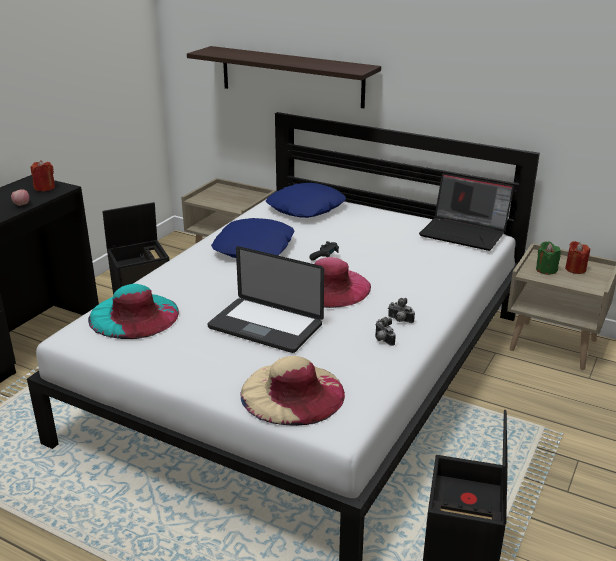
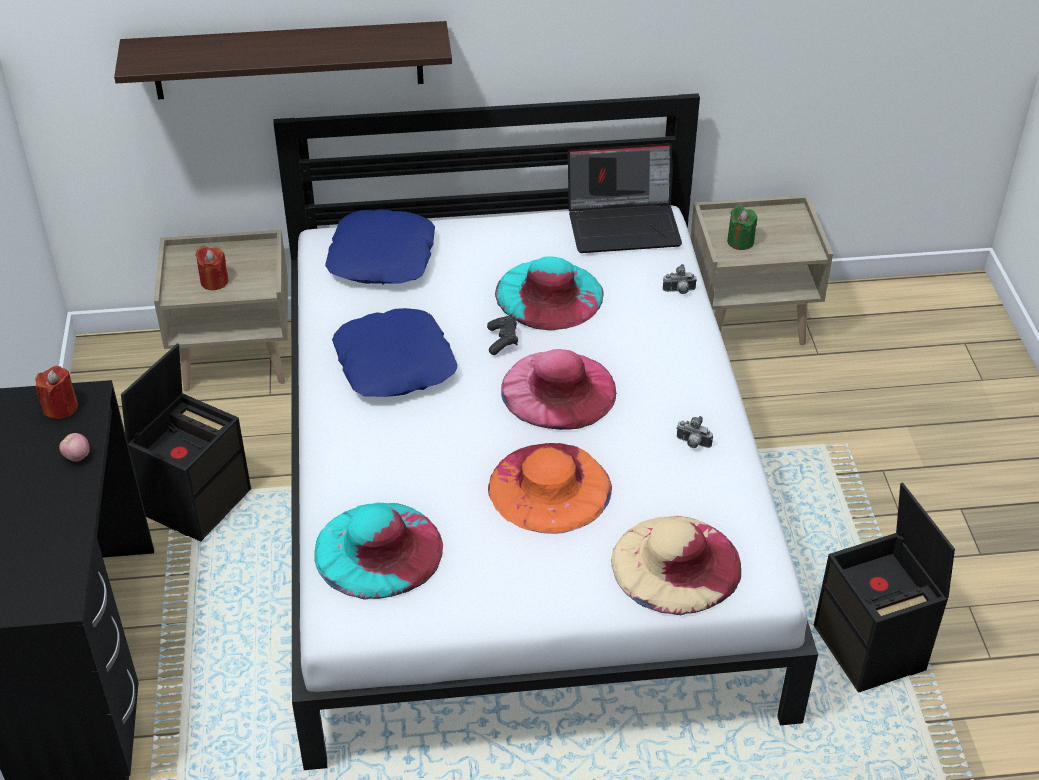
camera: 35 degrees left, 15 degrees up
laptop [207,246,324,353] -> orange hat [488,443,612,534]
camera [388,298,415,323] -> camera moved to [663,264,697,294]
red candle [565,241,590,274] -> red candle moved to [195,246,228,290]
none -> turquoise hat [495,256,604,330]

